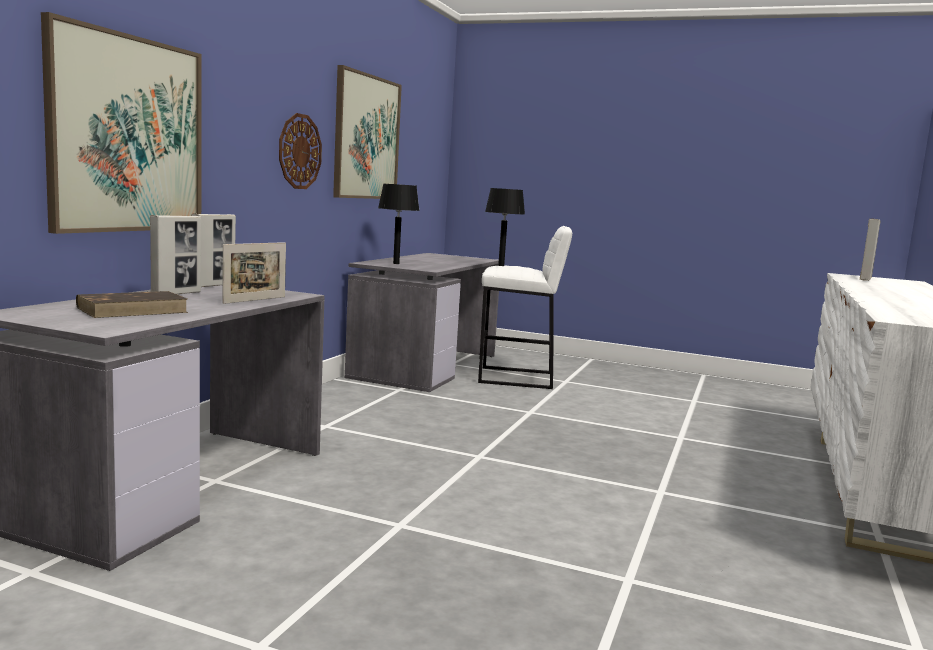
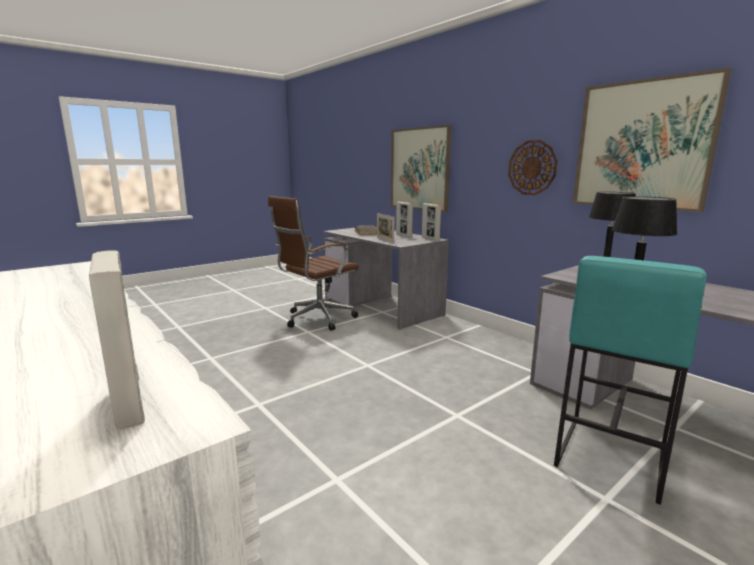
camera: 120 degrees right, 5 degrees up
white stool [478,226,572,389] -> turquoise stool [554,256,706,505]
none -> brown office chair [268,196,359,331]

